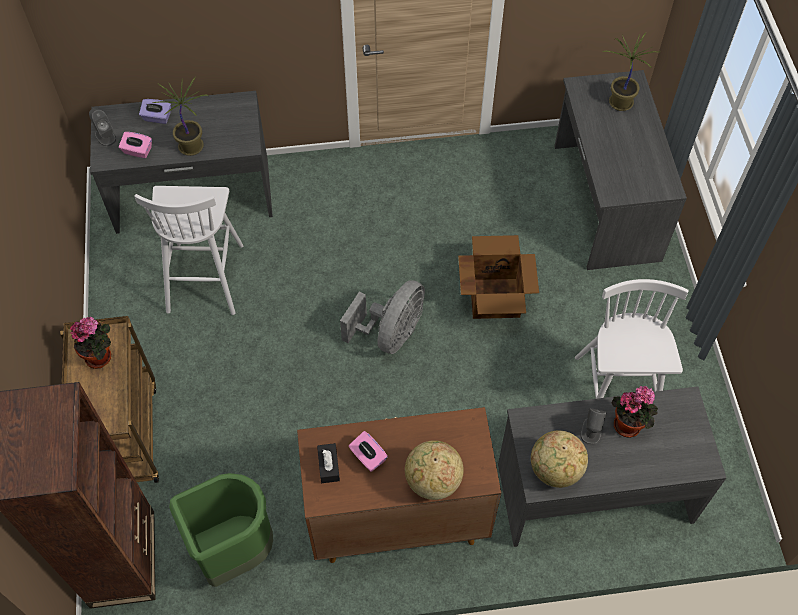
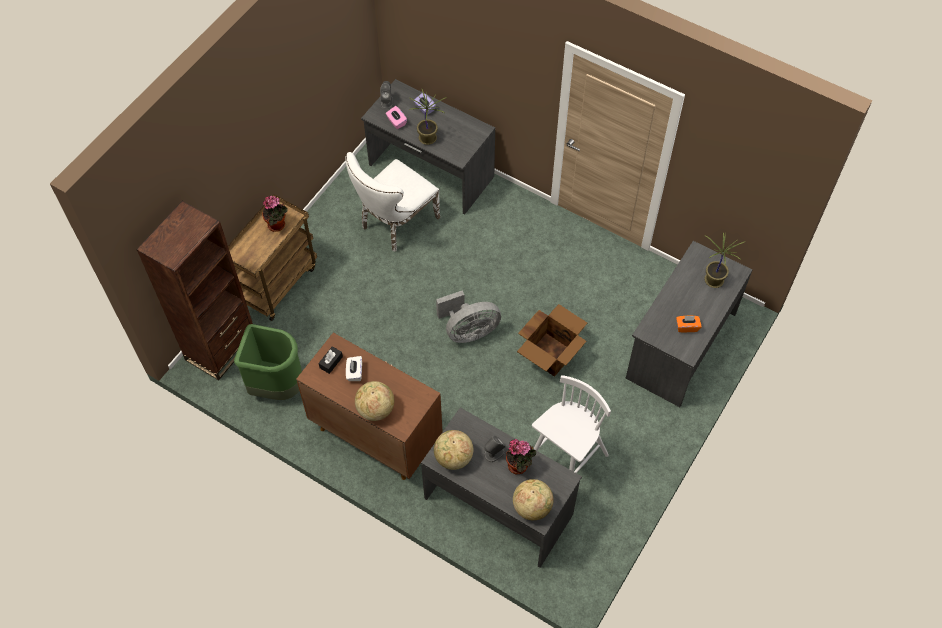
camera: 40 degrees right, 0 degrees up
white stool [134,186,243,315] -> white chair [346,152,440,252]
pink tissue box [348,431,388,472] -> white tissue box [346,356,362,381]
none -> globe [513,479,554,520]
none -> orange tissue box [676,316,702,333]

